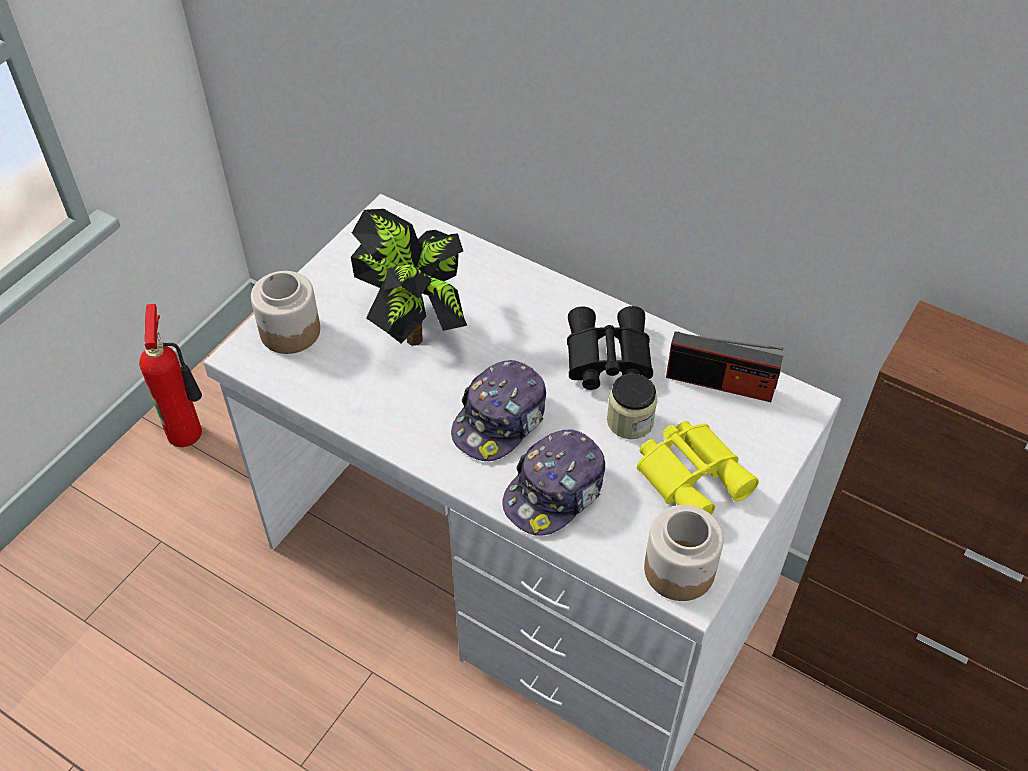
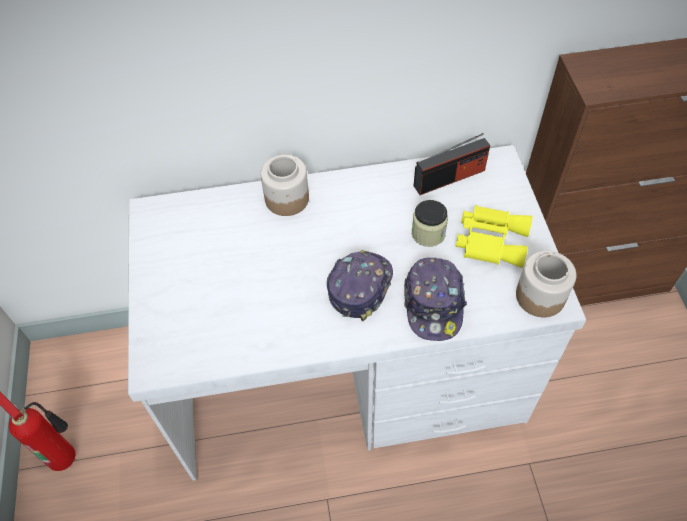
camera: 40 degrees left, 5 degrees up
jar [251,271,320,354] -> jar moved to [260,155,309,216]
potted plant [351,209,467,346] -> none
cap [451,360,546,461] -> cap turned 150 degrees counterclockwise [327,250,393,322]
black binoculars [567,306,653,390] -> none

